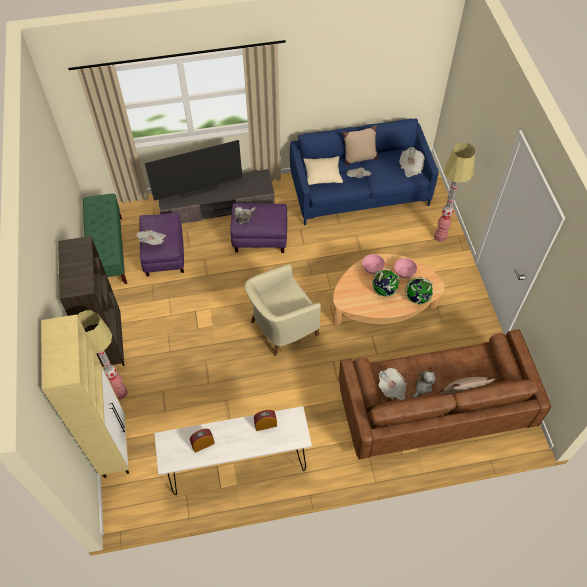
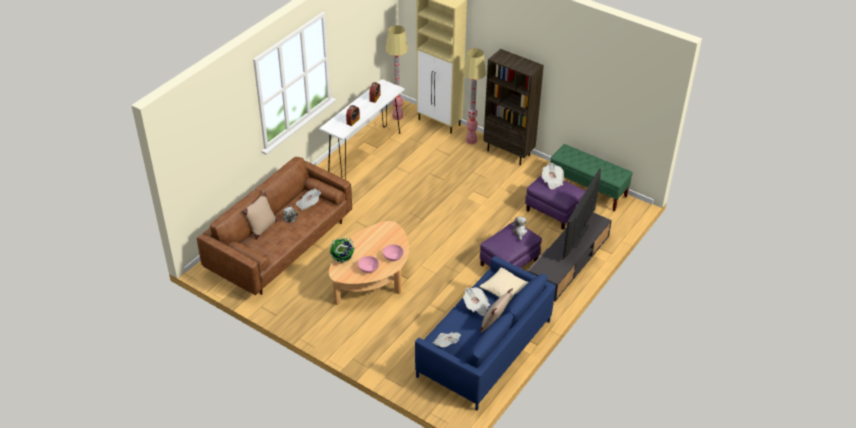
camera: 135 degrees right, 15 degrees down
beige armchair [245,264,321,356] -> none
globe [372,268,400,297] -> none
floor lamp [434,143,475,242] -> floor lamp moved to [385,25,408,120]

